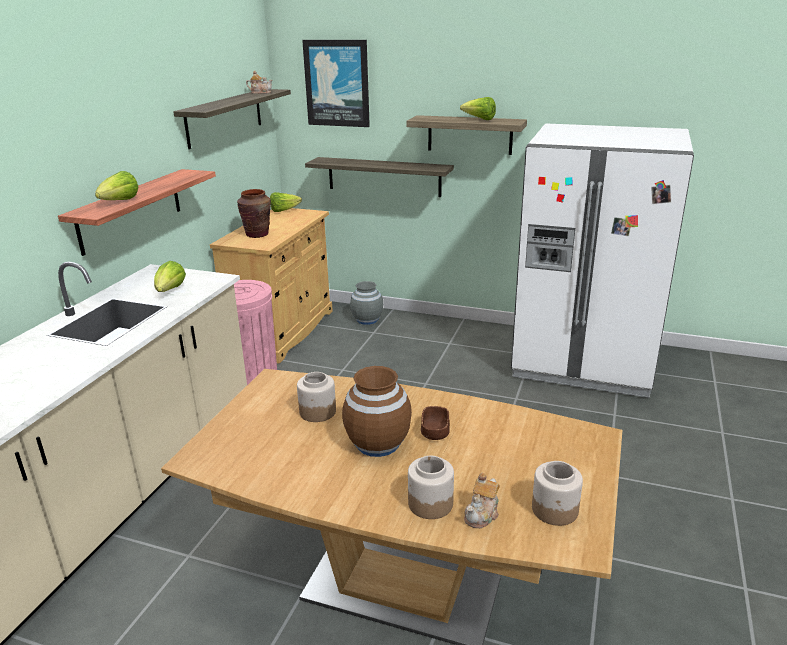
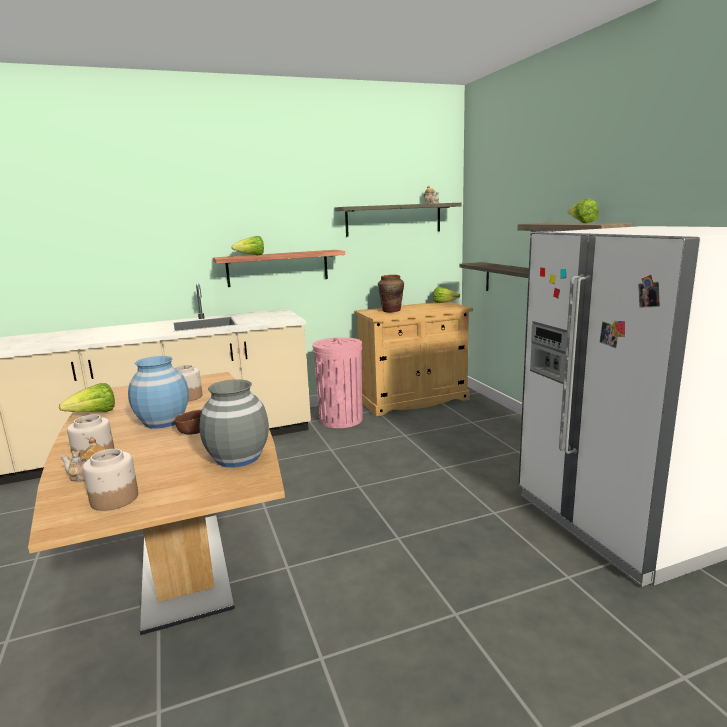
camera: 50 degrees right, 10 degrees down
lettuce [154,261,186,292] -> lettuce moved to [59,383,115,412]
picture [302,40,370,127] -> none
brown vase [342,366,412,457] -> blue vase [128,356,189,429]
grey vase [350,281,383,325] -> grey vase moved to [200,379,269,468]

